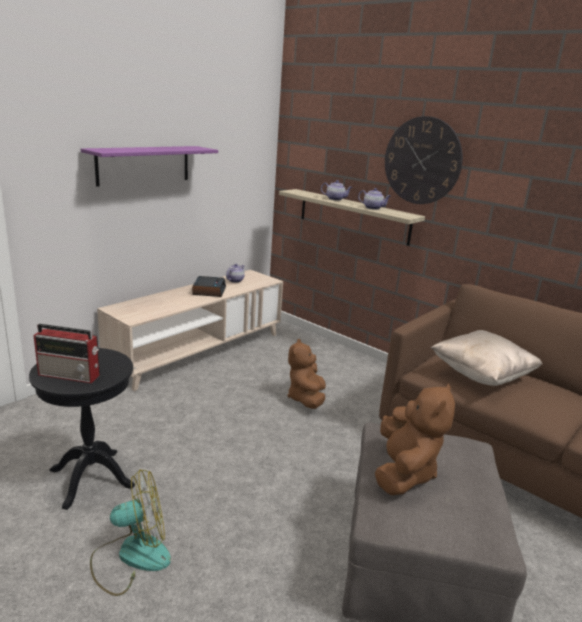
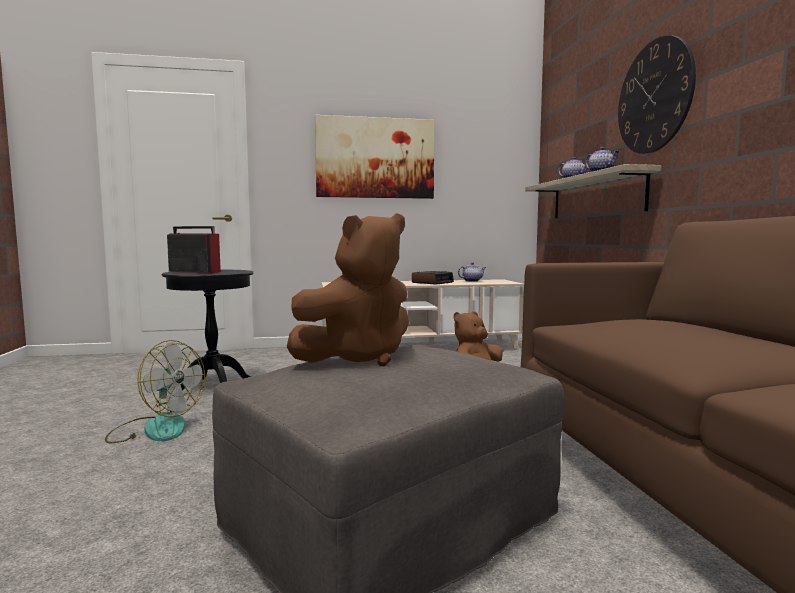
camera: 40 degrees right, 15 degrees down
radio [34,324,100,383] -> radio turned 150 degrees clockwise [167,226,221,273]
purple shelf [81,146,218,187] -> picture [315,115,434,199]
beige pillow [431,330,542,386] -> none

